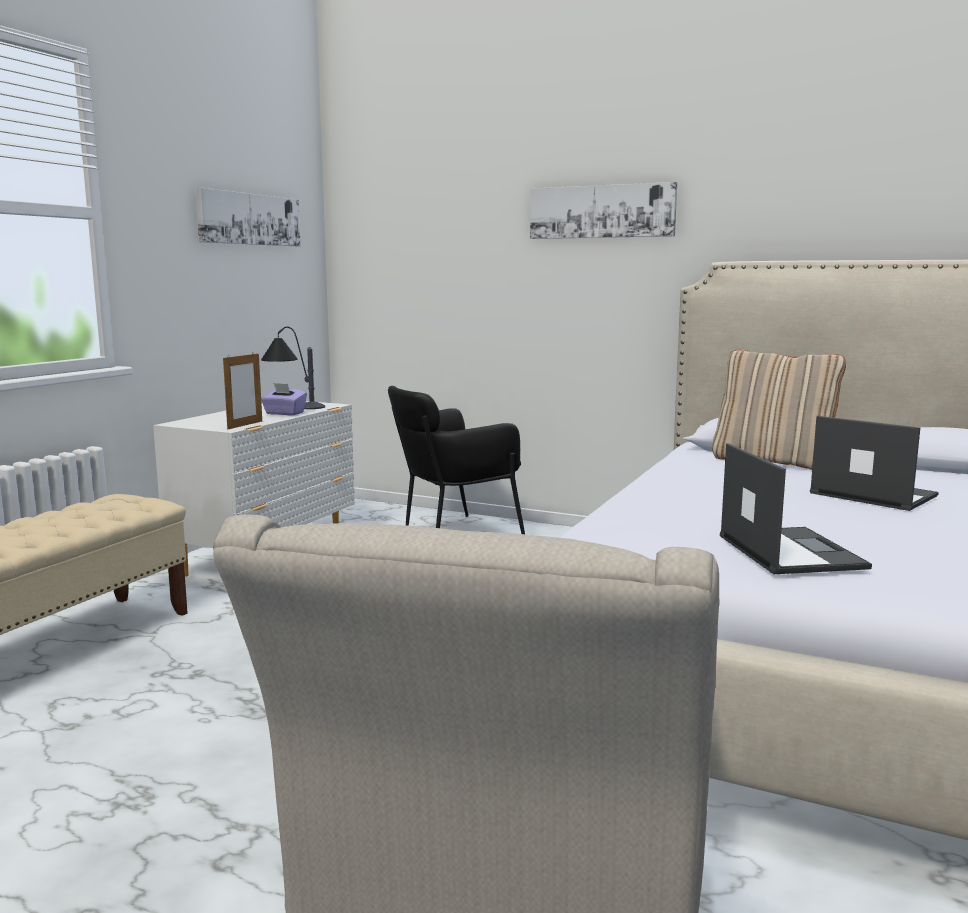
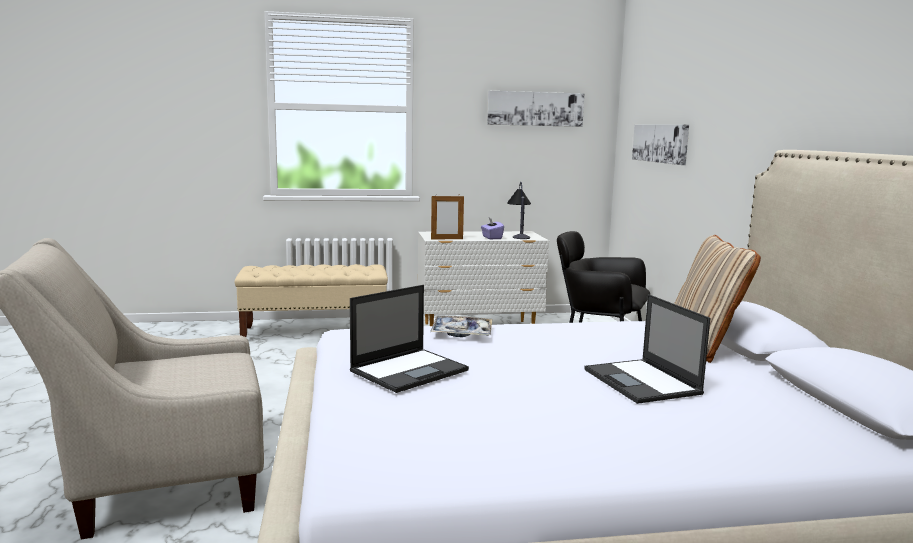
camera: 55 degrees right, 0 degrees up
picture [530,182,677,239] -> picture moved to [632,124,689,165]
laptop [810,416,939,511] -> laptop turned 150 degrees clockwise [584,294,710,404]
none -> tray [430,316,492,337]

